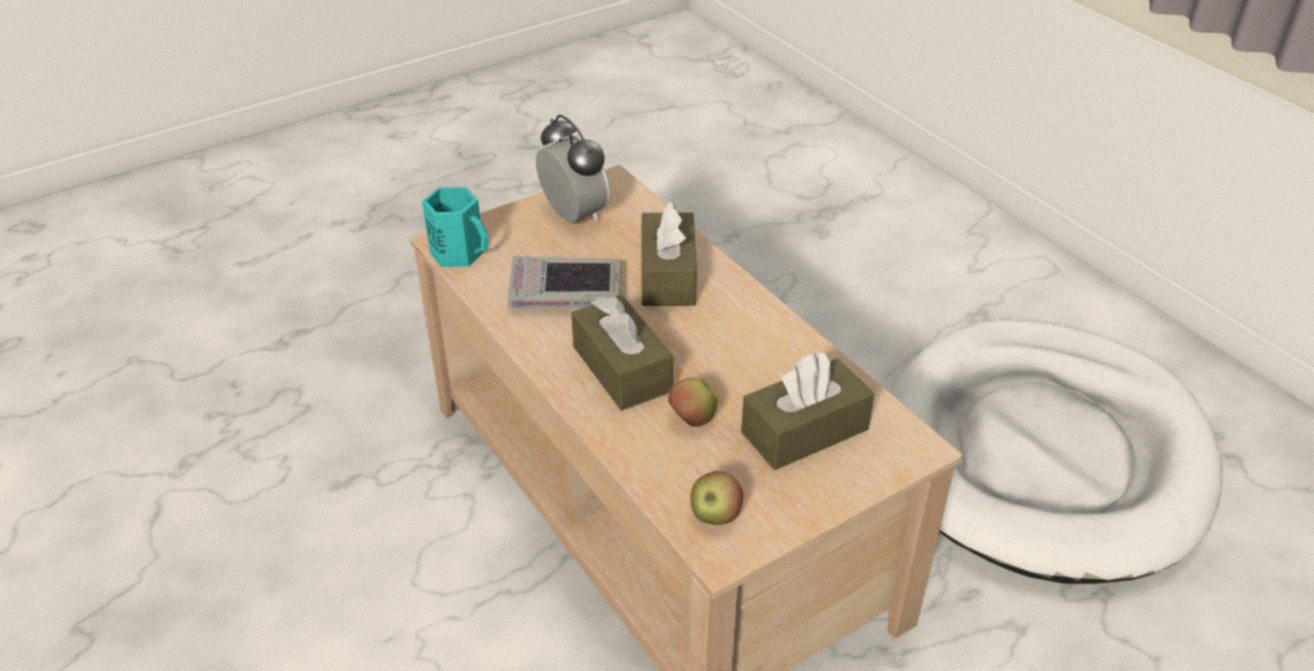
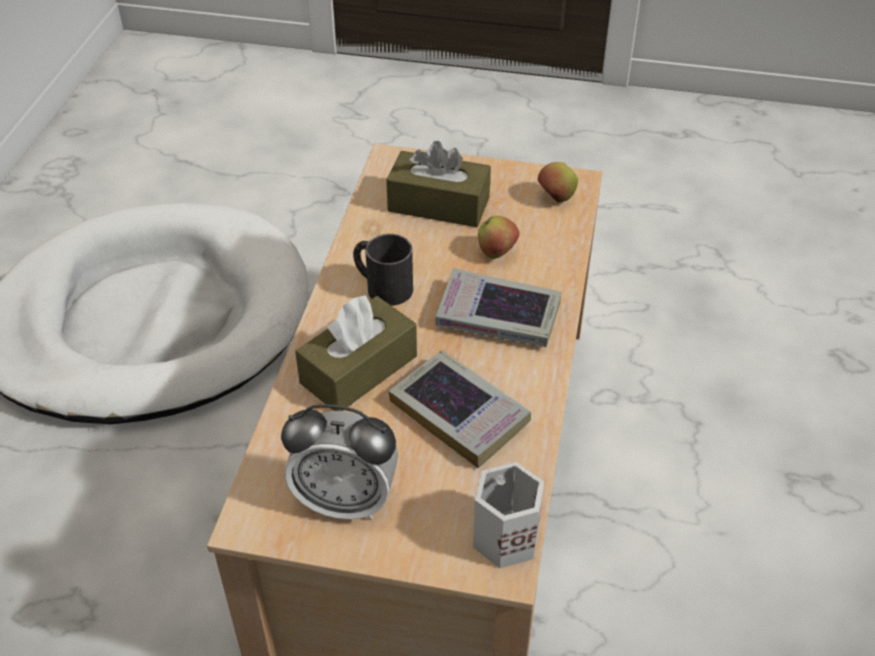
camera: 135 degrees left, 5 degrees up
turquoise mug [422,187,488,267] -> white mug [473,462,544,568]
alarm clock [536,115,610,223] -> alarm clock turned 90 degrees counterclockwise [281,404,398,520]
brown tissue box [571,295,673,410] -> book [436,268,562,347]
none -> black mug [353,234,413,306]

